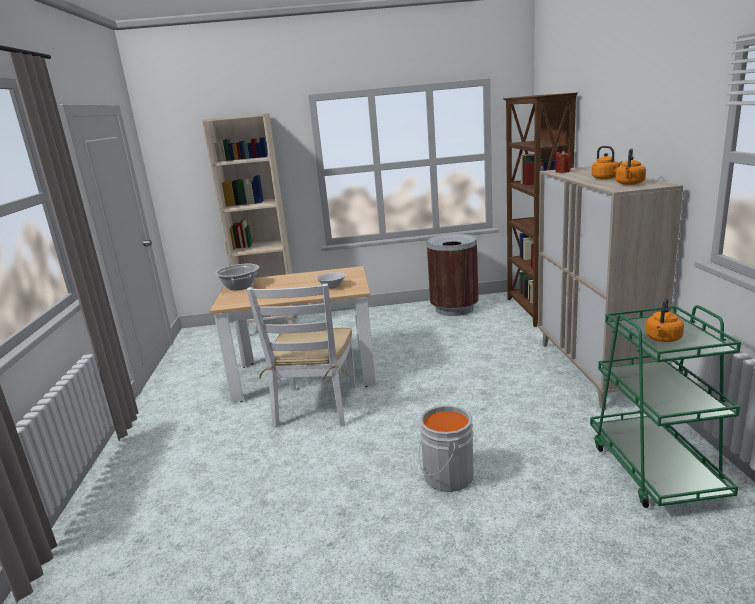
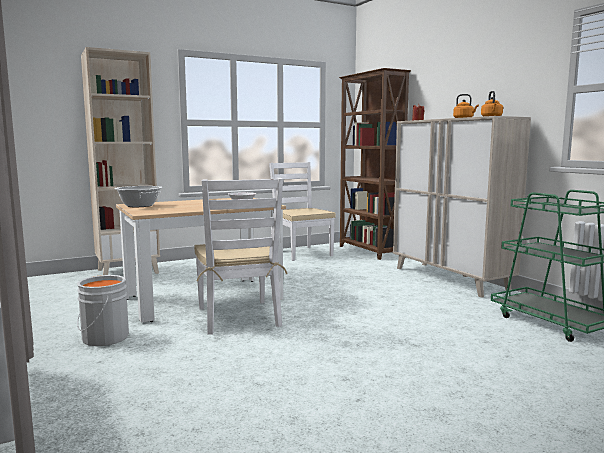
camera: 25 degrees left, 10 degrees down
grey bucket [418,405,474,492] -> grey bucket moved to [77,275,129,346]
brown trash can [427,234,479,316] -> white chair [269,162,336,261]
orange kettle [646,298,684,342] -> none

